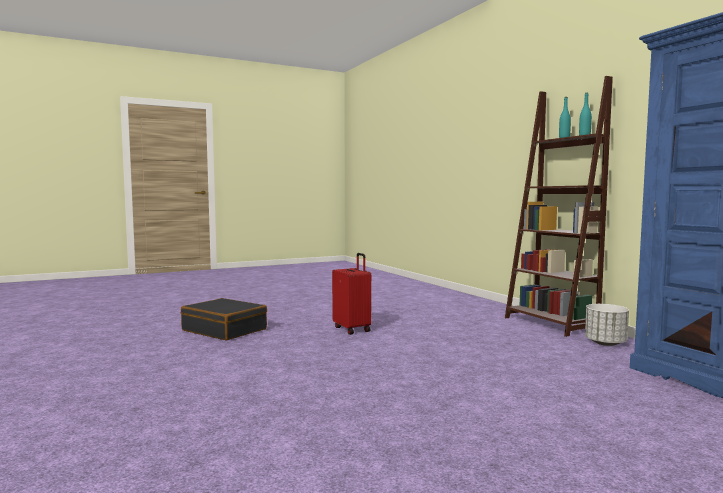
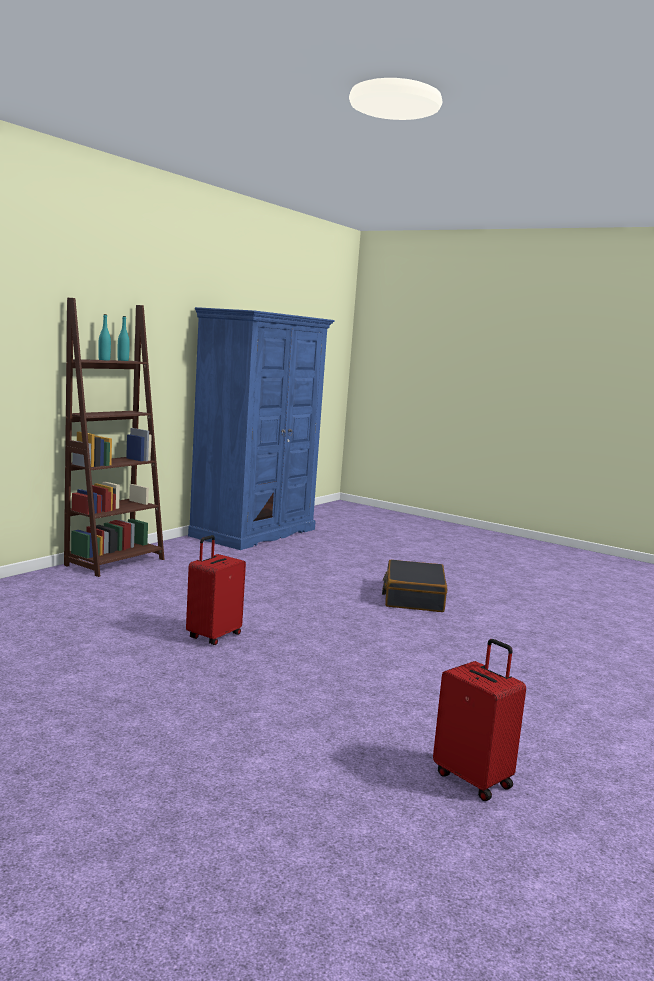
camera: 120 degrees left, 5 degrees up
black suitcase [181,298,267,340] -> black suitcase moved to [382,560,447,612]
white planter [585,304,629,346] -> none
none -> red suitcase [433,639,526,801]

